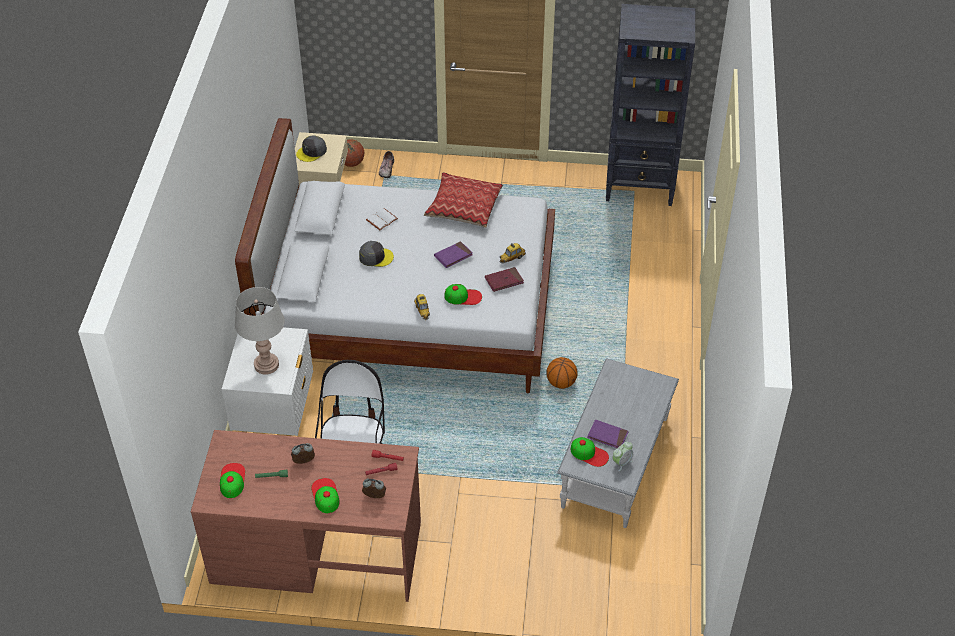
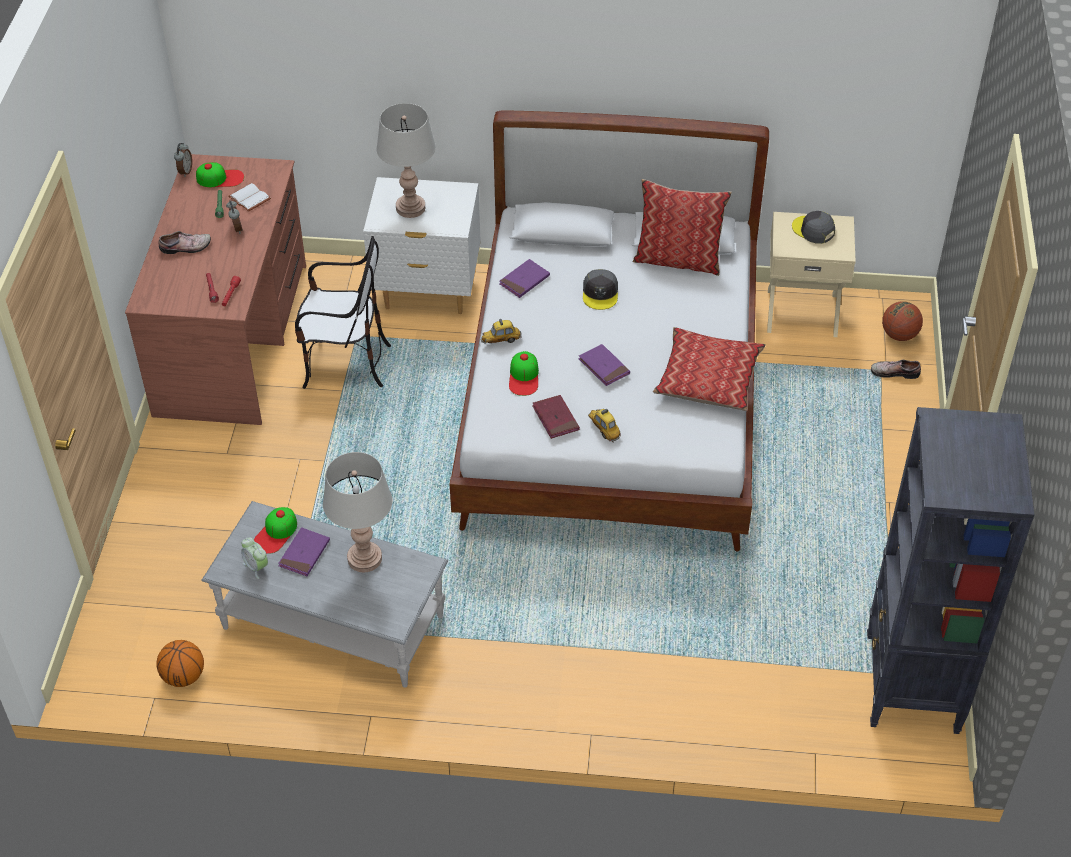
camera: 90 degrees right, 0 degrees up
cap [311,478,340,513] -> shoe [159,231,211,254]
alarm clock [362,479,386,498] -> alarm clock moved to [174,143,192,177]
white book [366,208,398,230] -> white book moved to [229,183,271,212]
basketball [546,357,578,389] -> basketball moved to [156,640,204,687]
none -> grey table lamp [323,452,392,572]
none -> purple book [499,259,550,298]
none -> pillow [633,179,732,276]

